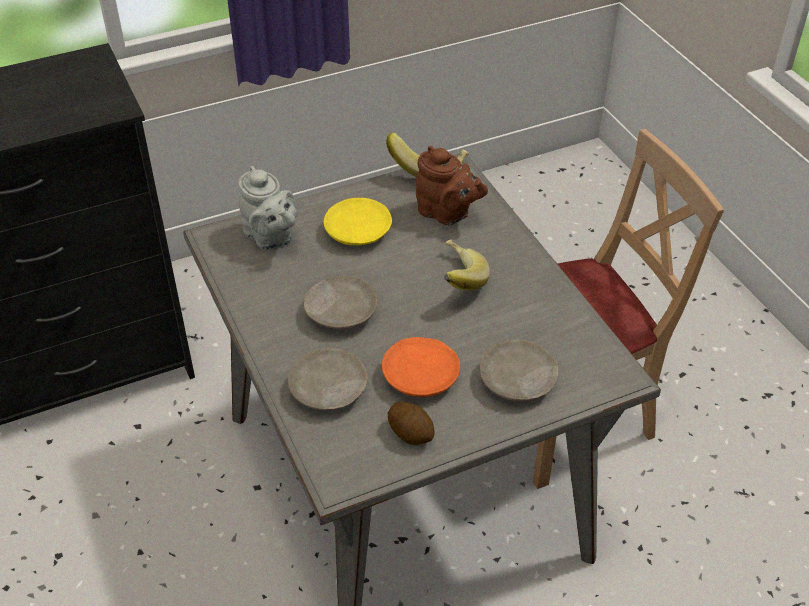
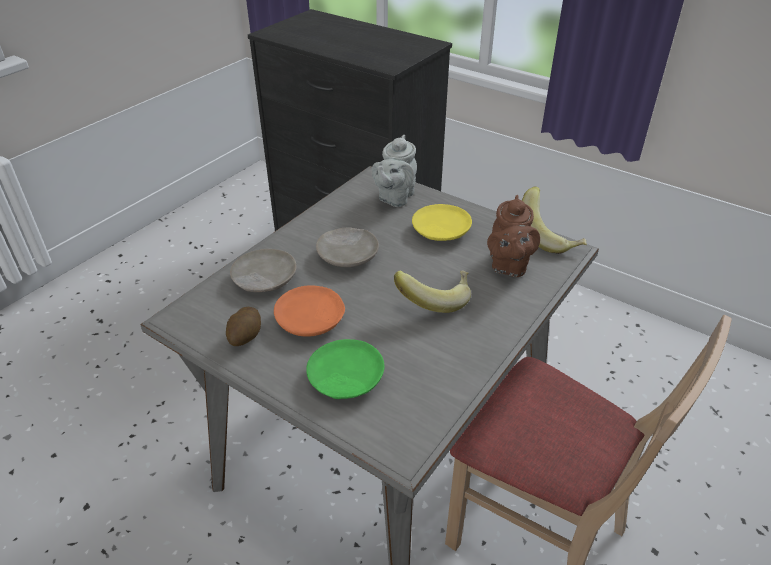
camera: 60 degrees right, 5 degrees down
beige plate [480,340,559,402] -> green plate [306,339,384,399]

